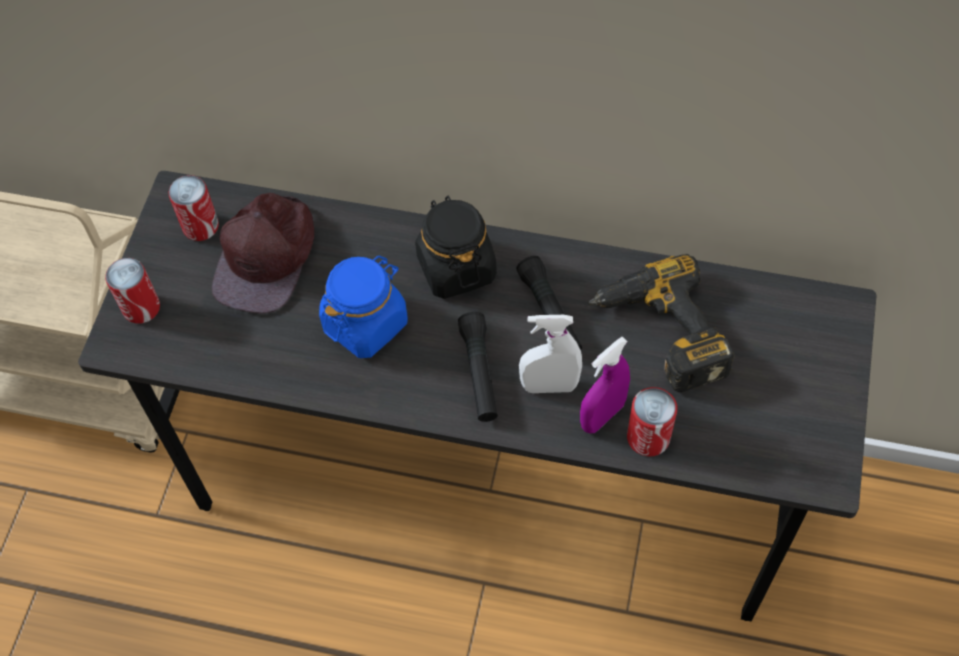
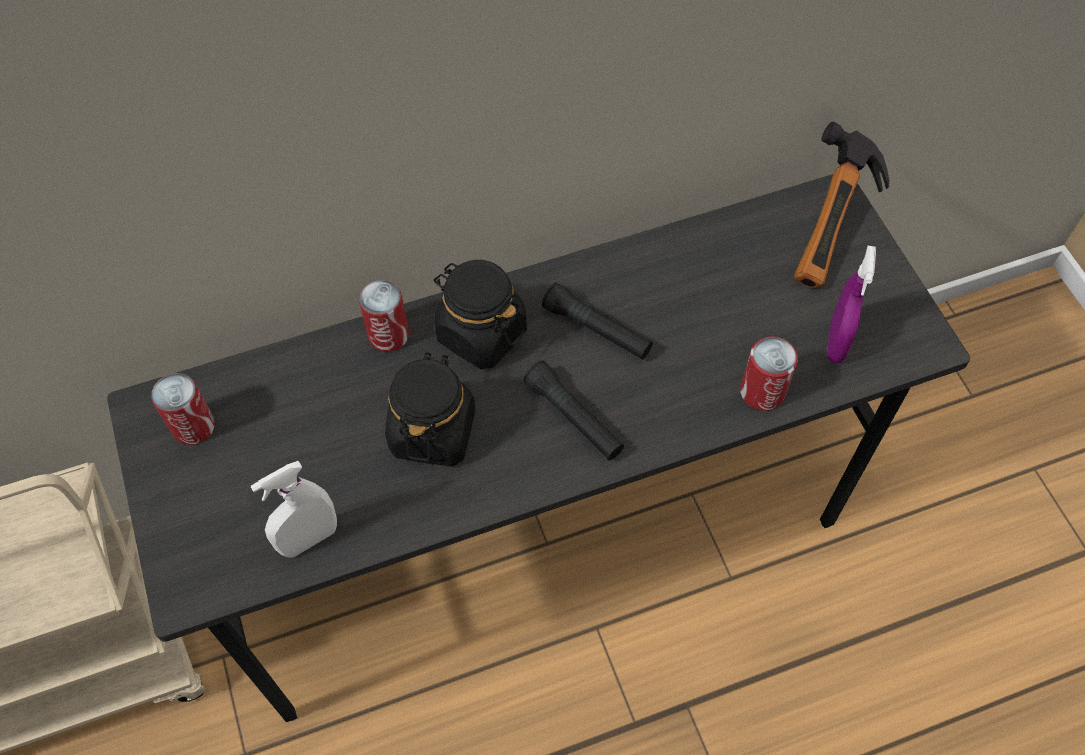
camera: 35 degrees left, 0 degrees up
can [105,258,160,324] -> can moved to [359,280,409,352]
brown cap [212,193,314,313] -> none
blue jar [319,256,408,358] -> black jar [385,353,475,467]
white spray bottle [519,315,582,393] -> white spray bottle moved to [251,461,337,558]
purple spray bottle [580,337,630,434] -> purple spray bottle moved to [827,246,876,363]
power drill [588,254,735,392] -> none
none -> hammer [794,121,889,288]

